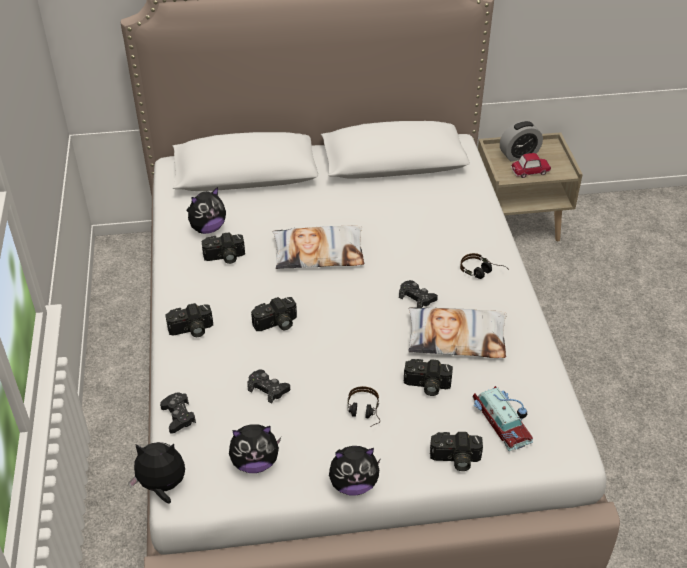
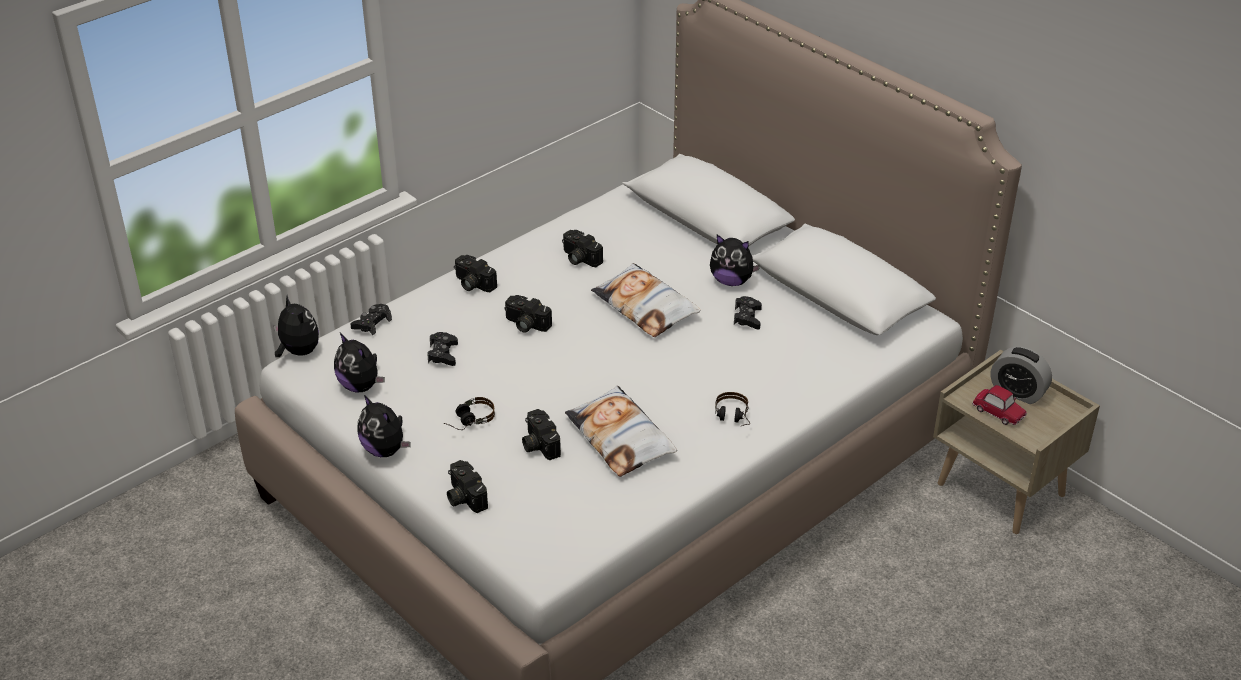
camera: 55 degrees right, 5 degrees down
plush toy [187,187,226,234] -> plush toy moved to [710,235,760,286]
black game controller [399,280,438,308] -> black game controller moved to [734,296,762,329]
toy car [473,386,533,451] -> none

